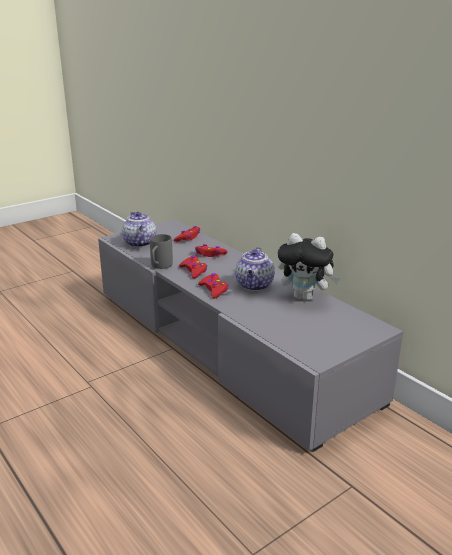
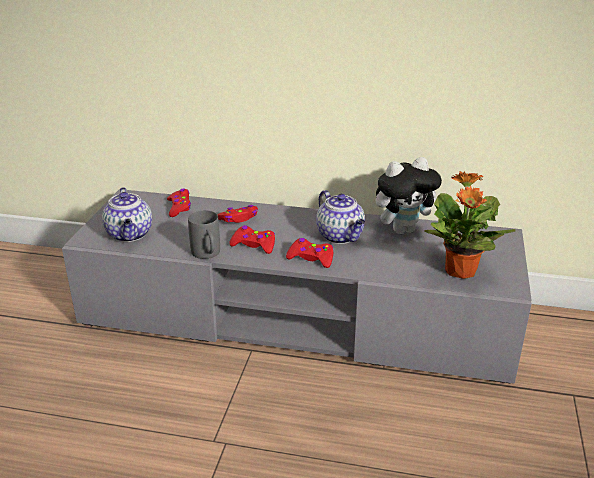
camera: 40 degrees left, 5 degrees up
teapot [122,212,156,247] -> teapot turned 135 degrees counterclockwise [102,187,152,242]
none -> potted plant [424,171,515,279]

